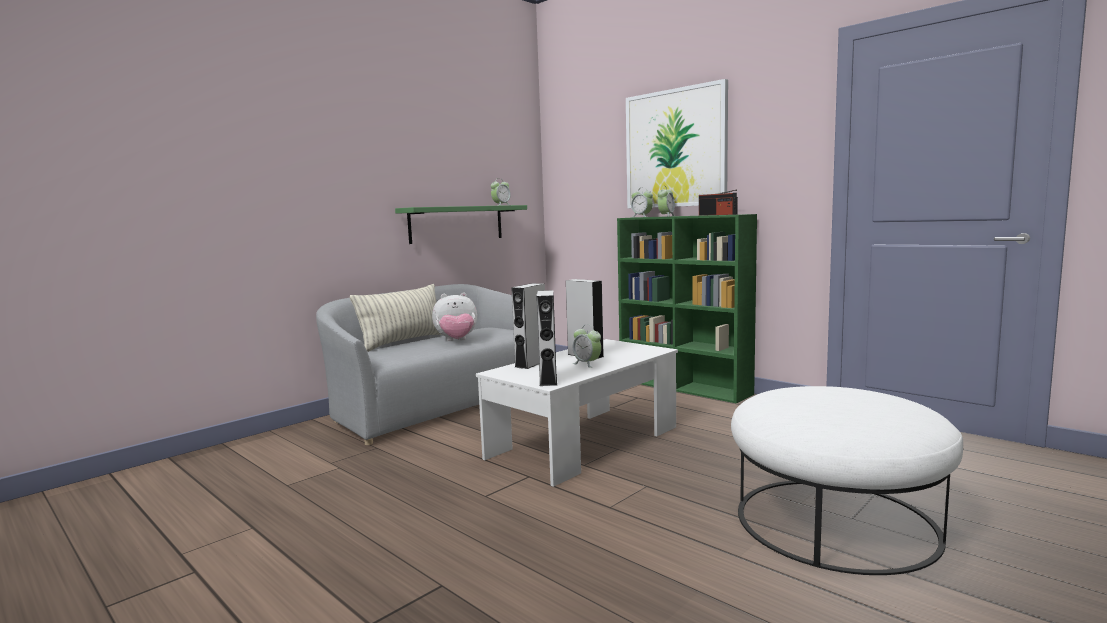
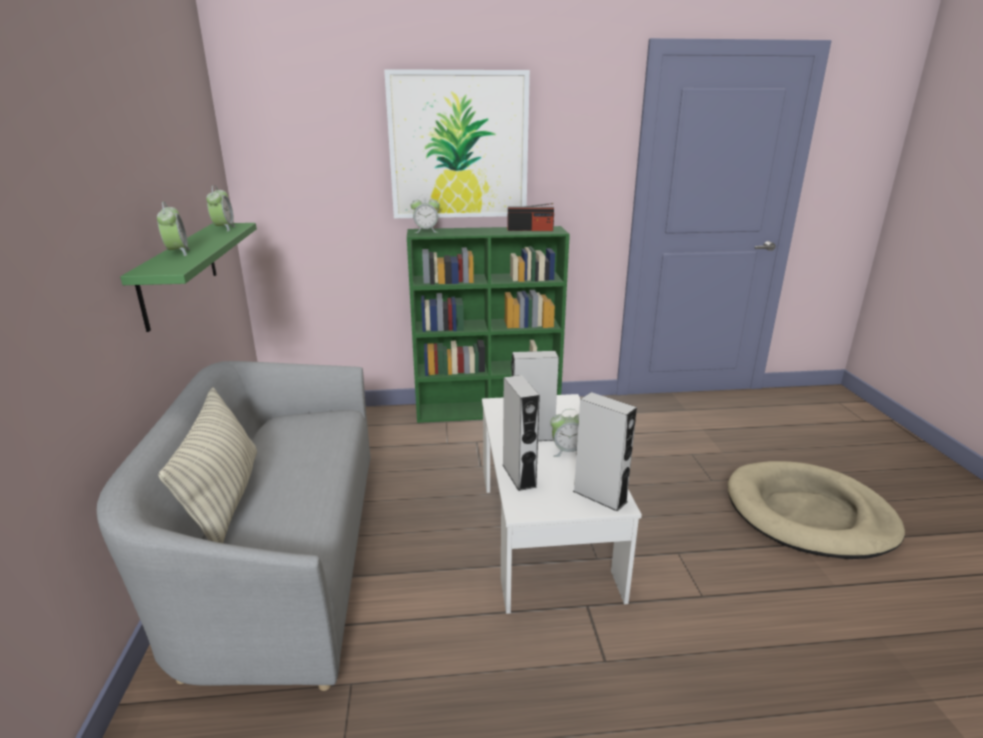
camera: 50 degrees left, 15 degrees up
plush toy [432,292,477,341] -> none
alarm clock [657,186,675,216] -> alarm clock moved to [157,202,190,256]
white ottoman [731,386,963,575] -> beige dog bed [728,461,905,559]

